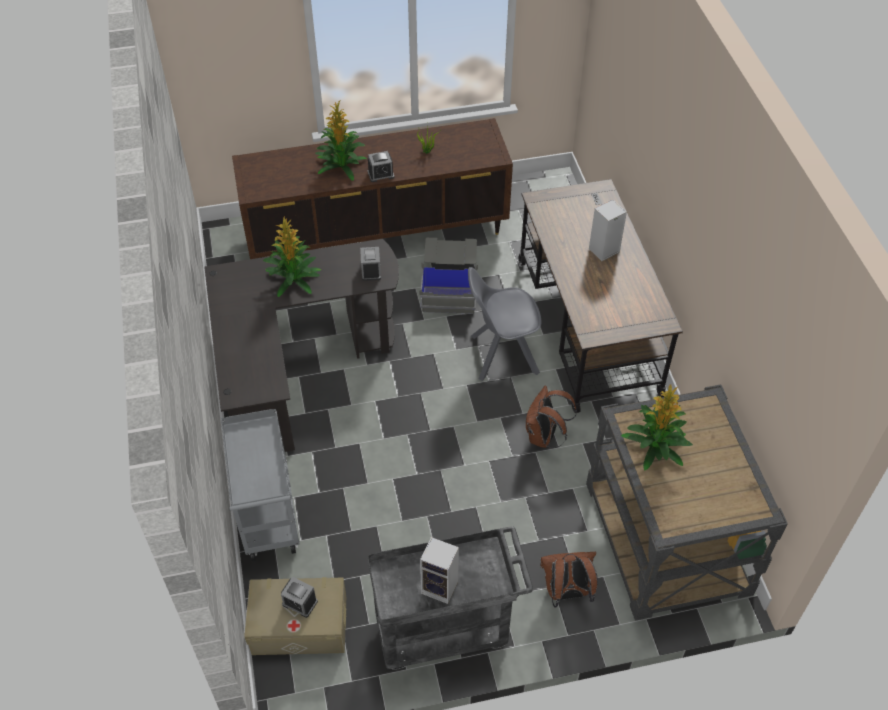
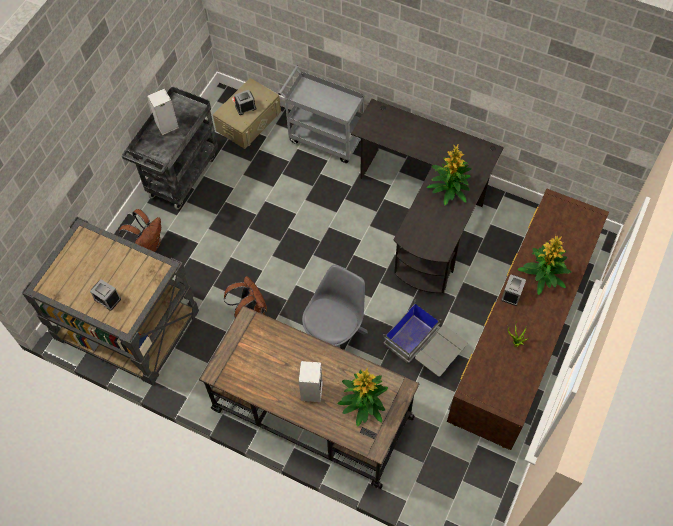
camera: 130 degrees right, 10 degrees up
alarm clock [360,247,381,281] -> alarm clock moved to [90,279,121,311]
potted plant [621,384,693,471] -> potted plant moved to [337,367,388,427]

